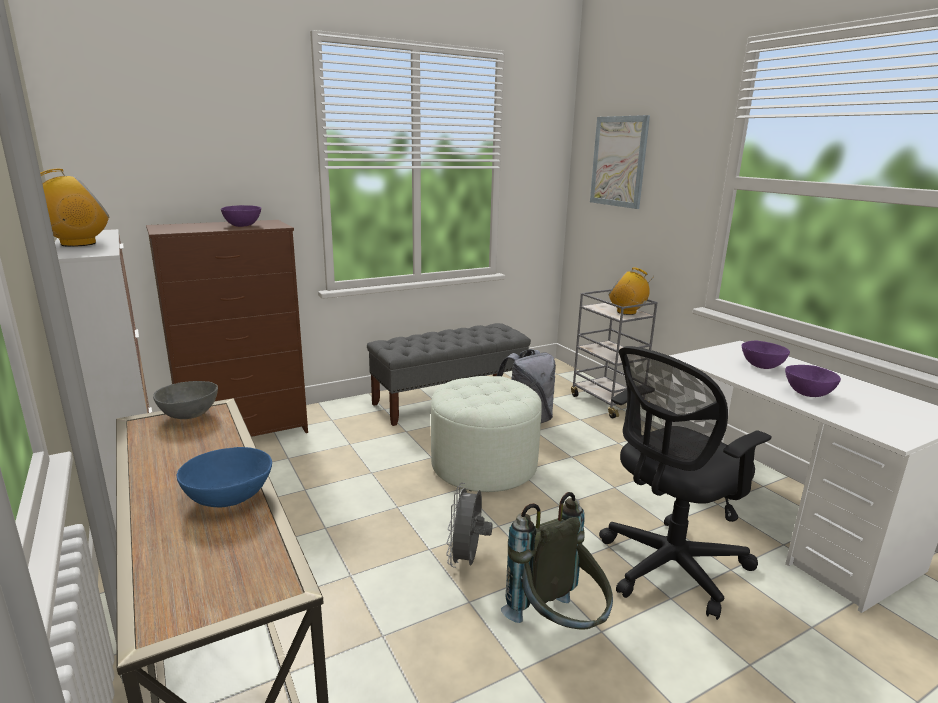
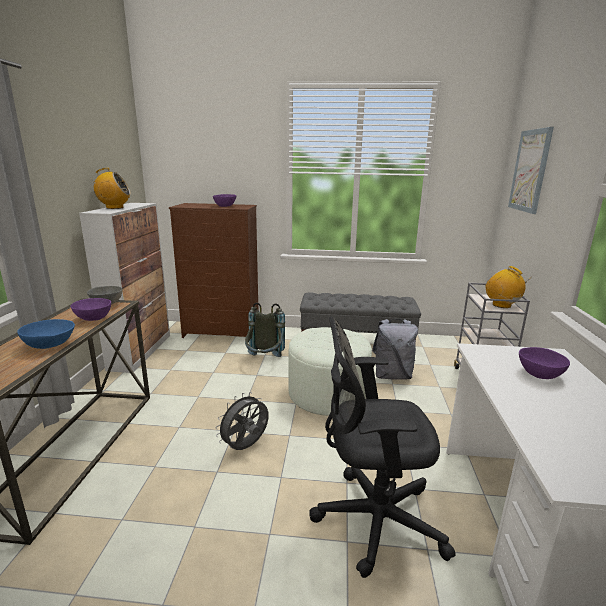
camera: 35 degrees right, 0 degrees up
grey backpack [501,492,613,630] -> grey backpack moved to [245,302,285,357]
purple bowl [785,365,841,397] -> purple bowl moved to [70,298,111,321]

